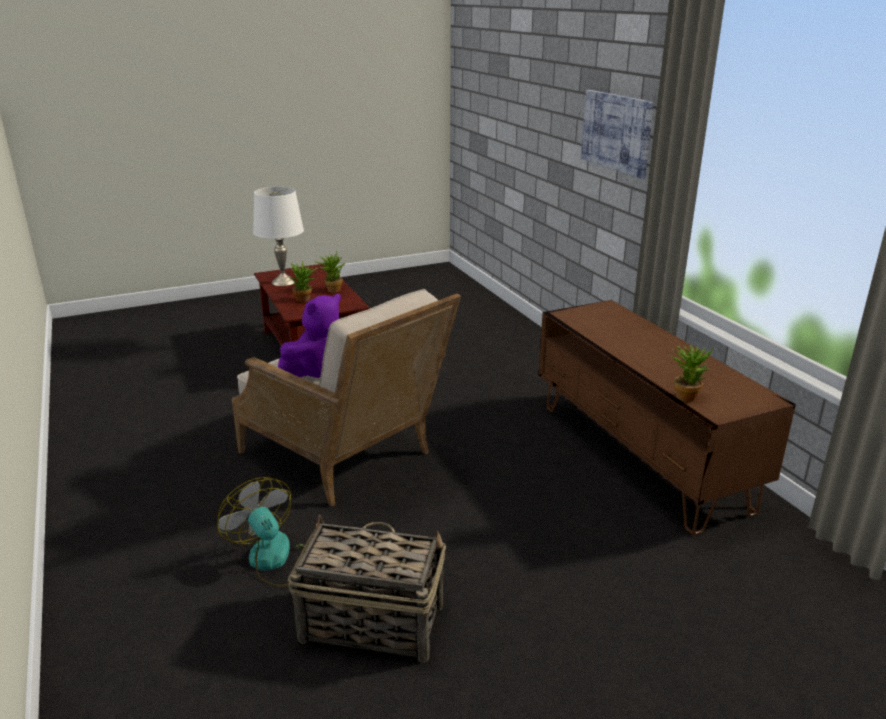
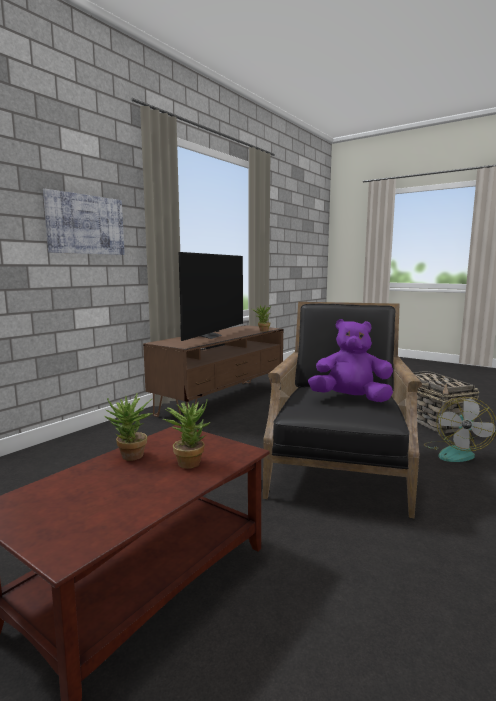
camera: 120 degrees left, 15 degrees down
beige armchair [232,289,461,507] -> black armchair [263,302,422,518]
white table lamp [253,187,304,286] -> none
none -> television [179,252,243,341]

